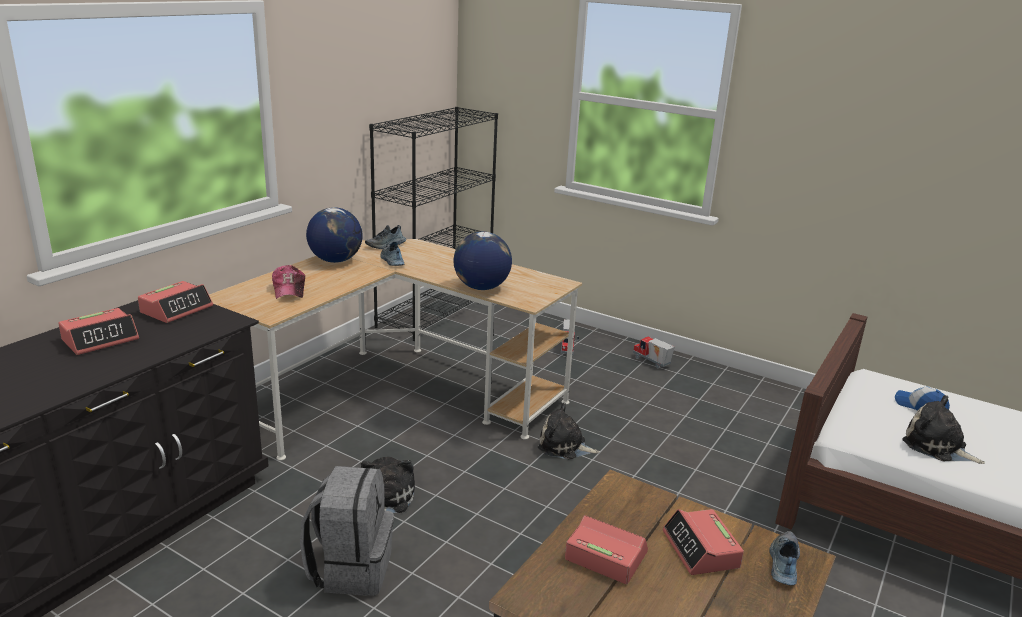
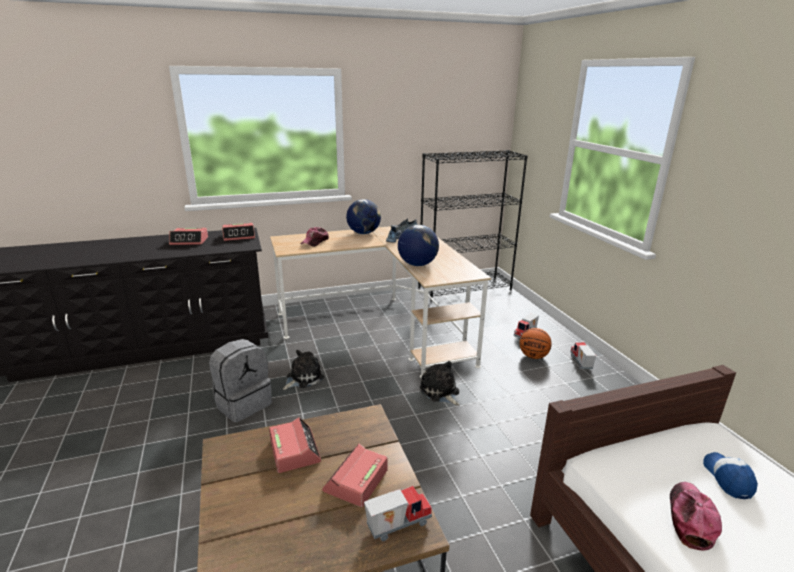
camera: 40 degrees right, 0 degrees up
shoe [769,531,800,586] -> toy truck [364,486,432,541]
plush toy [902,395,985,464] -> cap [670,482,722,551]
none -> basketball [520,328,552,359]

